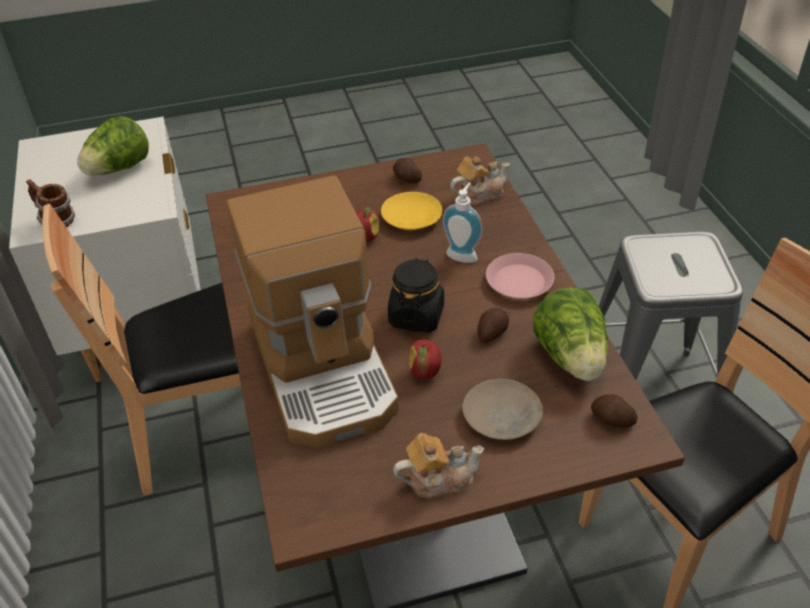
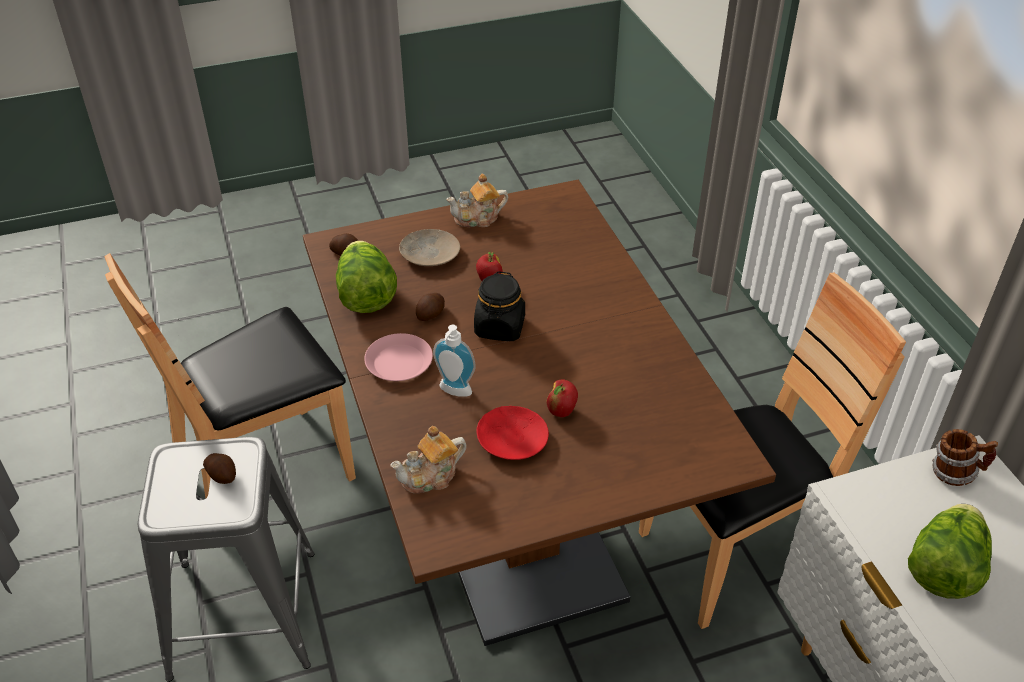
camera: 175 degrees right, 0 degrees up
coffee machine [226,176,399,449] -> none
yellow plate [381,192,442,230] -> red plate [476,406,549,460]
potato [393,158,422,183] -> potato moved to [203,453,236,484]

